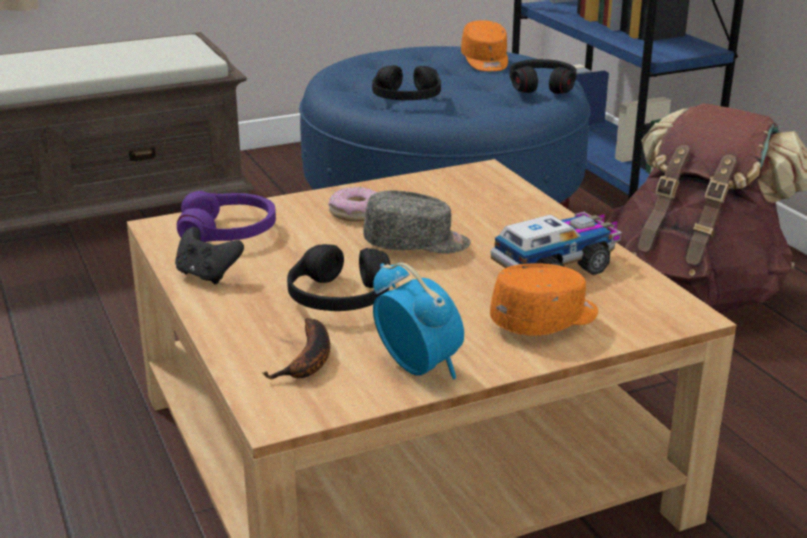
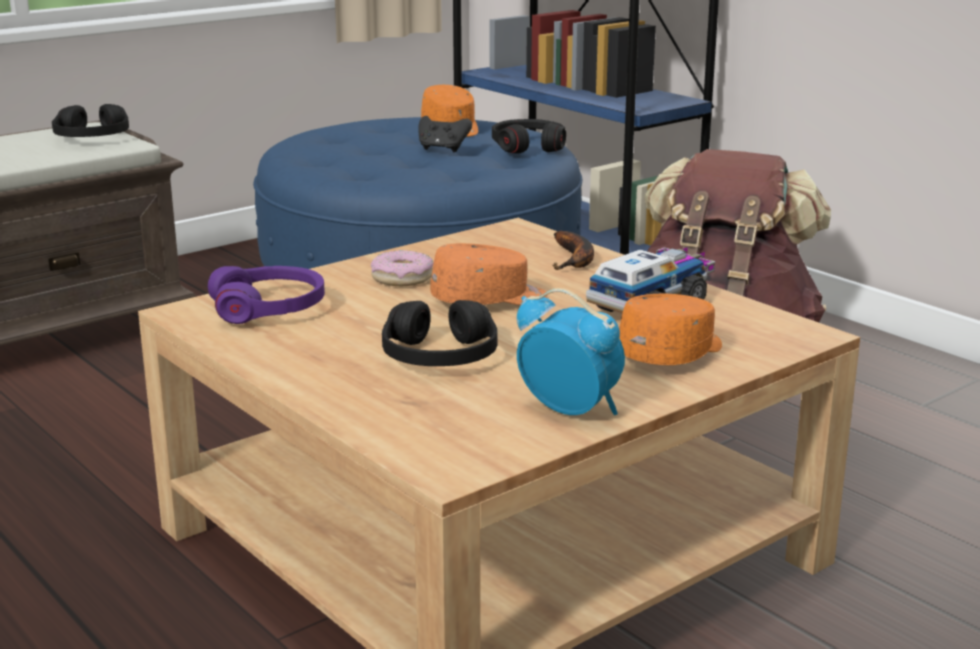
camera: 15 degrees left, 5 degrees down
black game controller [175,227,244,284] -> black game controller moved to [418,116,472,152]
banana [262,318,330,379] -> banana moved to [552,231,594,270]
grey cap [363,190,470,254] -> orange cap [430,243,548,305]
black headphones [372,65,441,100] -> black headphones moved to [52,104,129,137]

